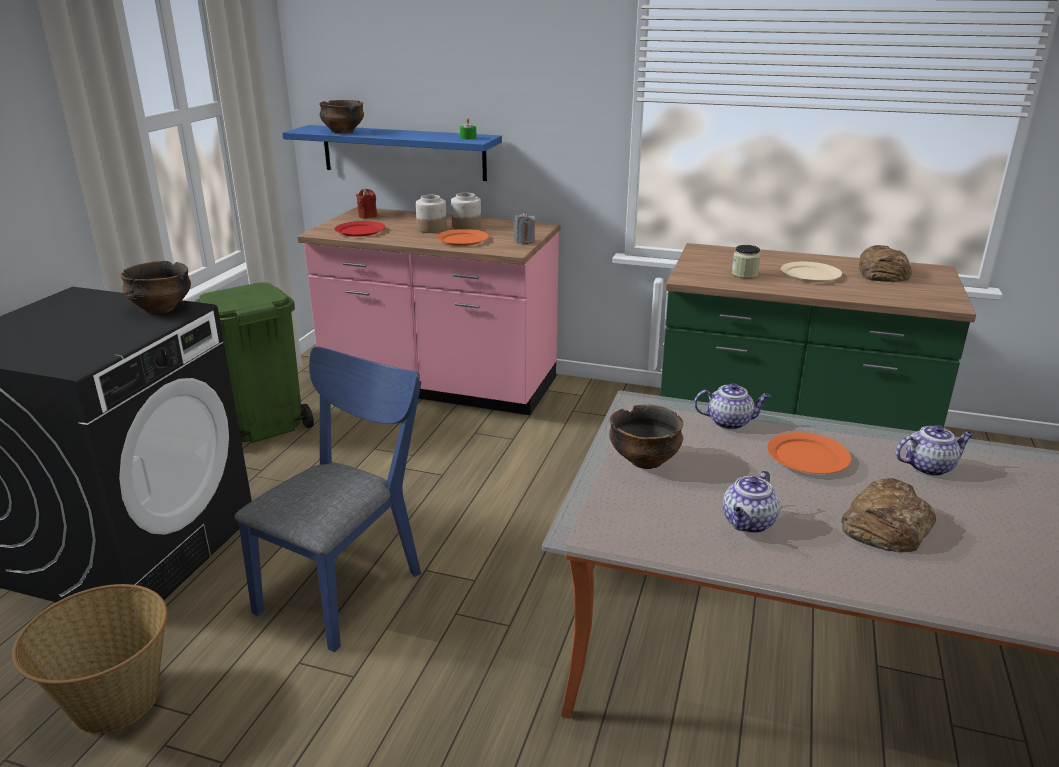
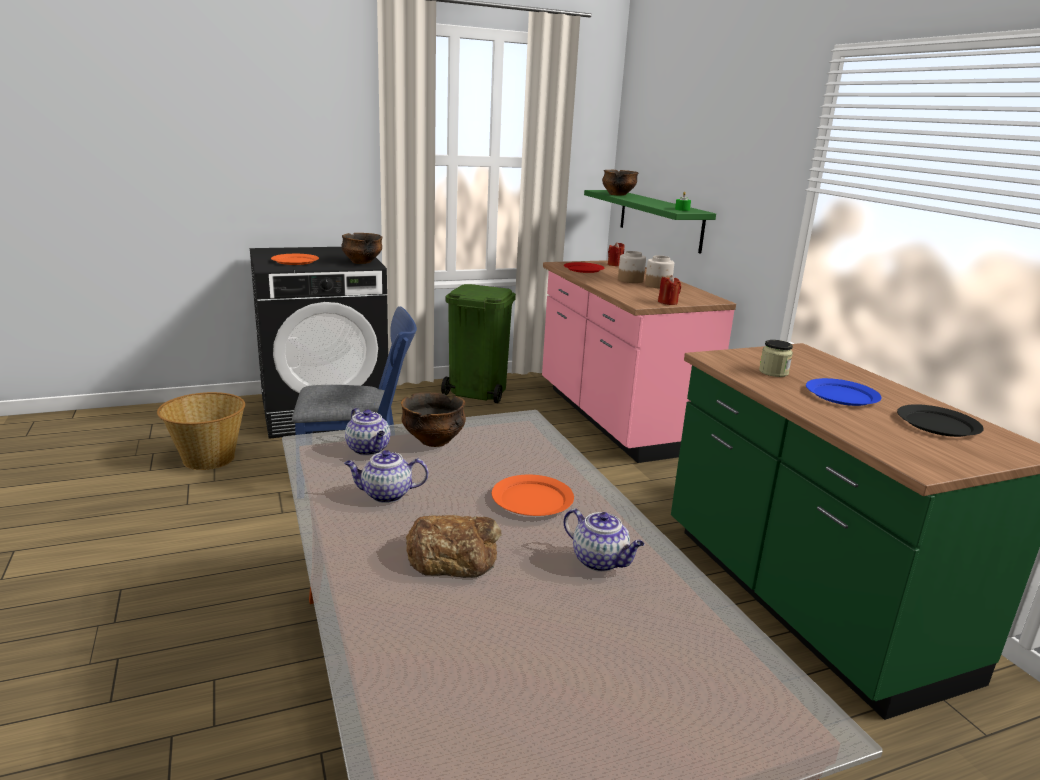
camera: 50 degrees right, 5 degrees down
blue shelf [282,125,502,181] -> green shelf [584,190,716,253]
orange plate [437,229,489,246] -> orange plate moved to [271,254,319,265]
grey candle [514,212,535,244] -> red candle [658,275,681,305]
teapot [694,383,770,430] -> teapot moved to [345,408,390,456]
beige plate [781,262,842,282] -> blue plate [806,378,881,406]
bread [859,245,912,282] -> black plate [897,404,984,437]

